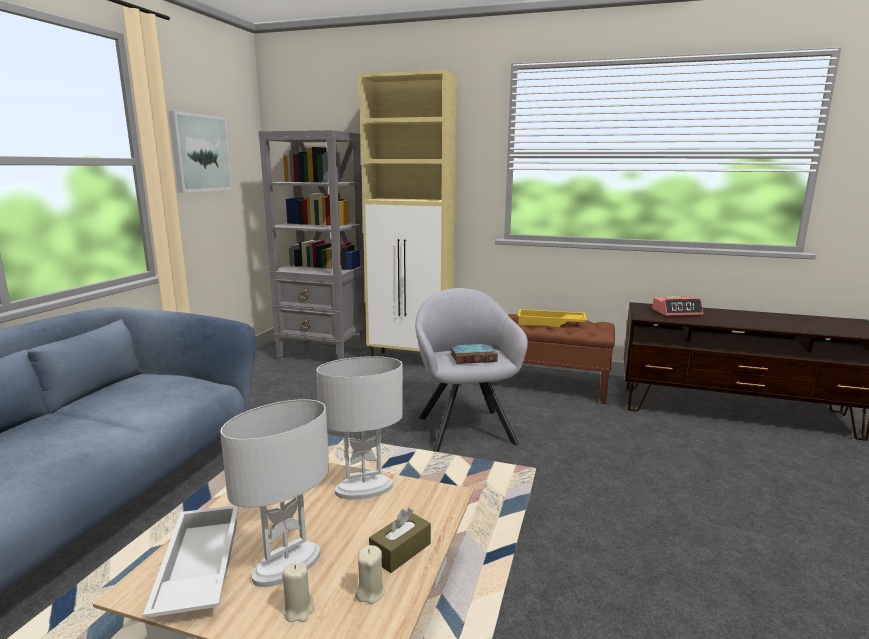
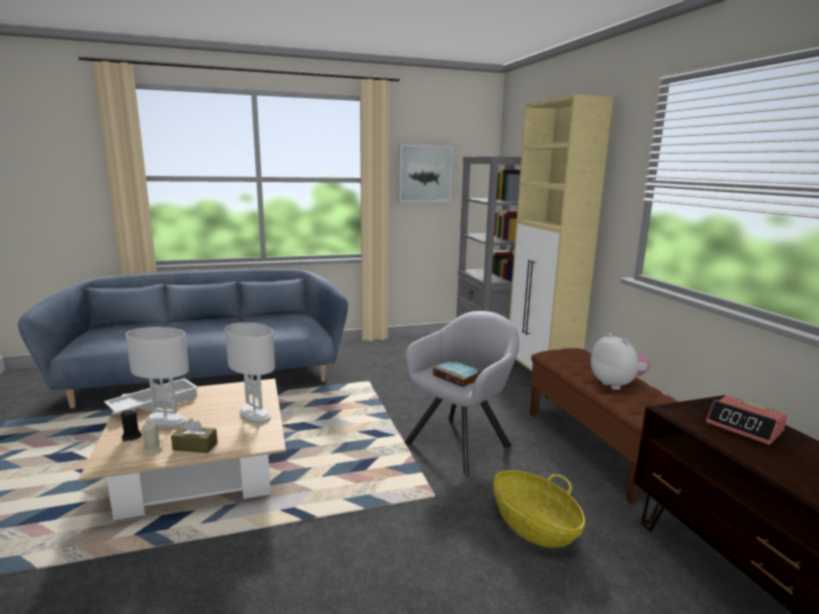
camera: 55 degrees right, 0 degrees up
beige candle [282,562,314,622] -> black candle [121,410,142,441]
yellow tray [518,309,587,327] -> plush toy [591,332,650,390]
none -> basket [493,470,585,548]

